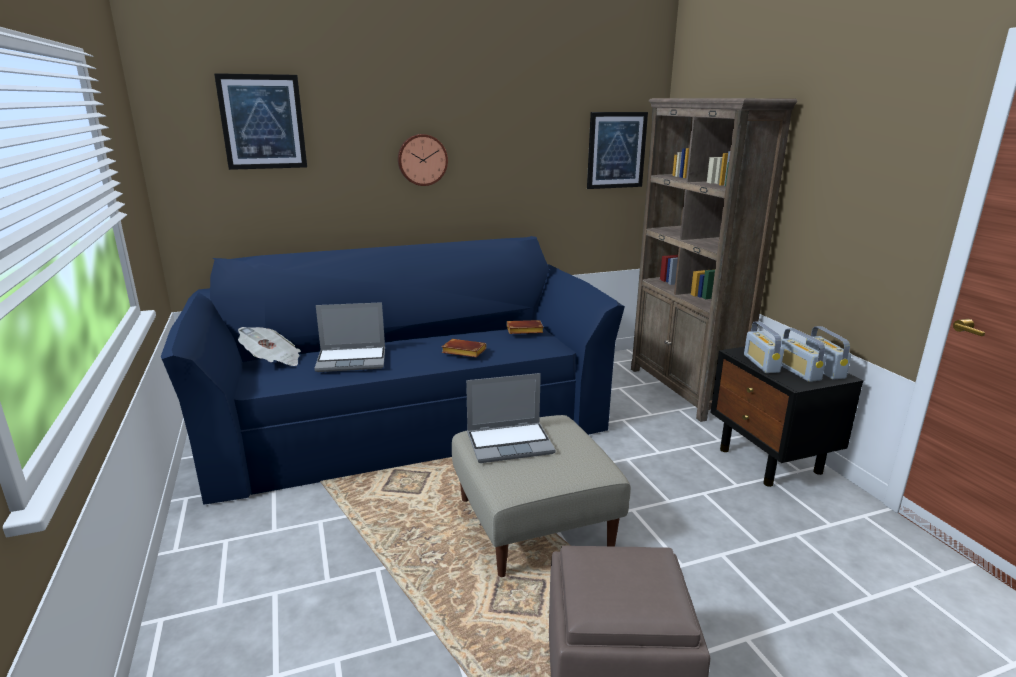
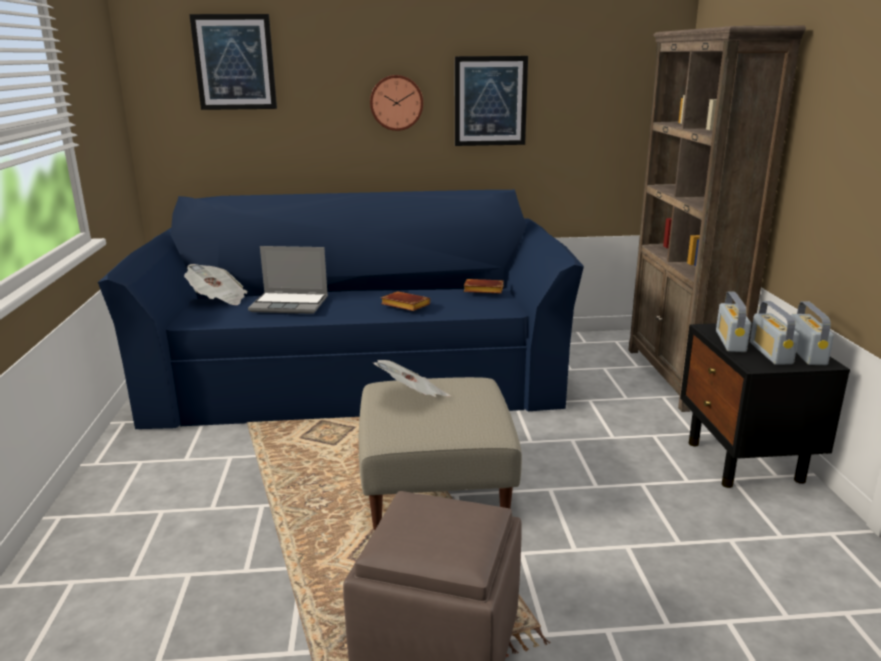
camera: 15 degrees right, 0 degrees up
laptop [466,373,556,463] -> newspaper [373,360,451,397]
picture [587,112,648,189] -> picture moved to [455,56,528,146]

